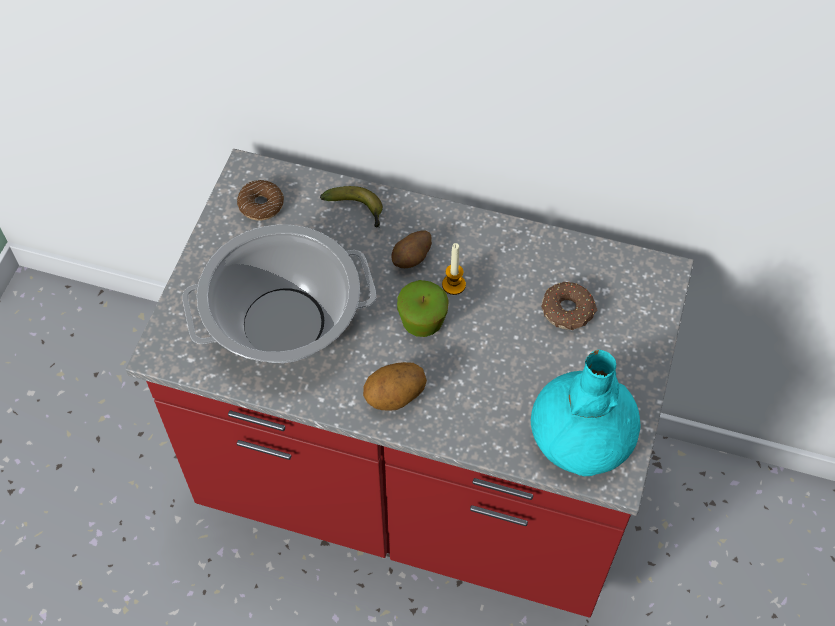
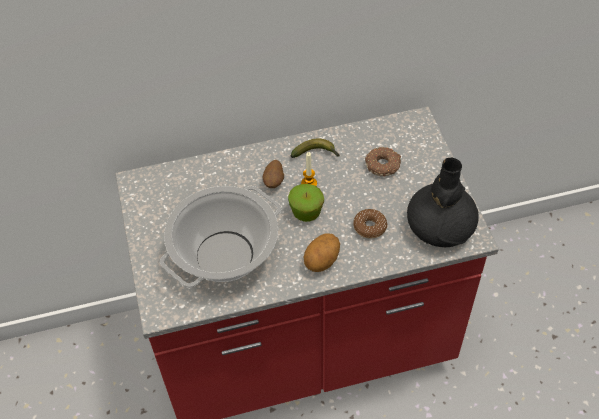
camera: 30 degrees left, 5 degrees down
donut [237,180,284,221] -> donut moved to [353,209,387,239]
banana [320,186,383,228] -> banana moved to [291,139,340,158]
turquoise vase [531,350,640,476] -> black vase [407,158,479,247]

